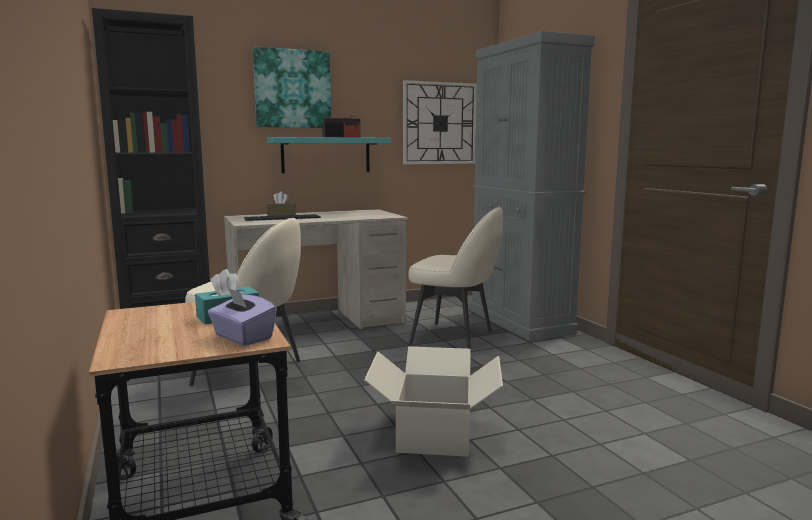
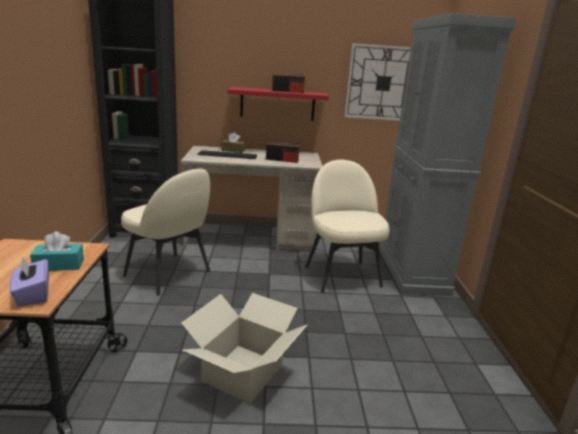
camera: 20 degrees right, 10 degrees up
picture [253,47,331,128] -> none
turquoise shelf [267,137,391,173] -> red shelf [228,87,329,121]
beige chair [408,207,503,349] -> beige chair turned 150 degrees counterclockwise [305,160,390,293]
none -> radio [266,143,299,163]

